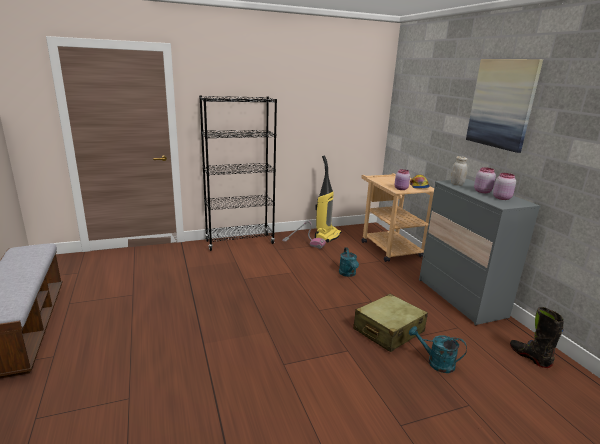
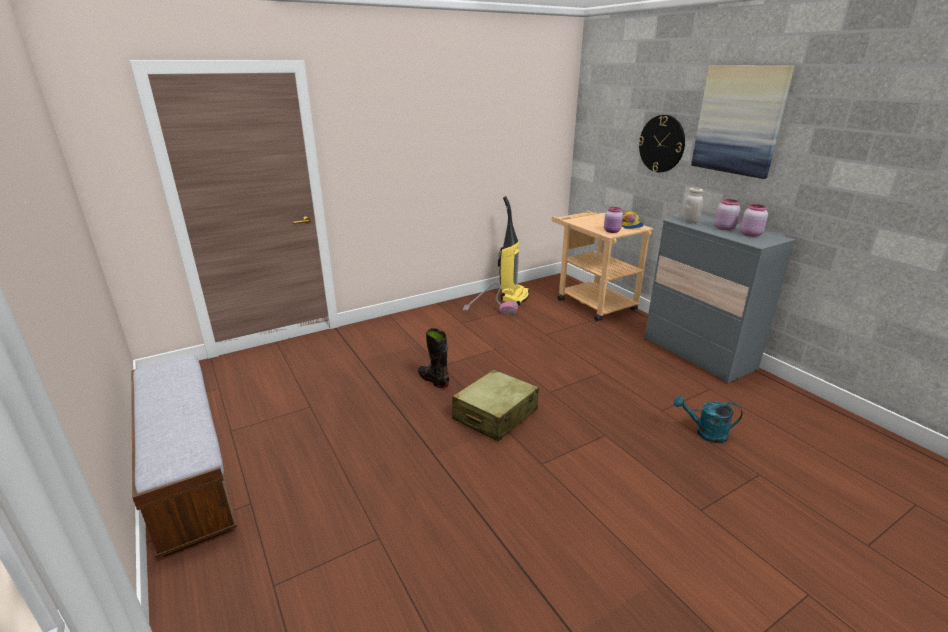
camera: 10 degrees left, 5 degrees up
black bookcase [199,95,277,251] -> none
turquoise watering can [339,247,359,277] -> none
beige suitcase [353,294,428,352] -> beige suitcase moved to [452,369,539,442]
black boot [510,307,564,368] -> black boot moved to [418,328,449,388]
none -> wall clock [638,115,685,173]

